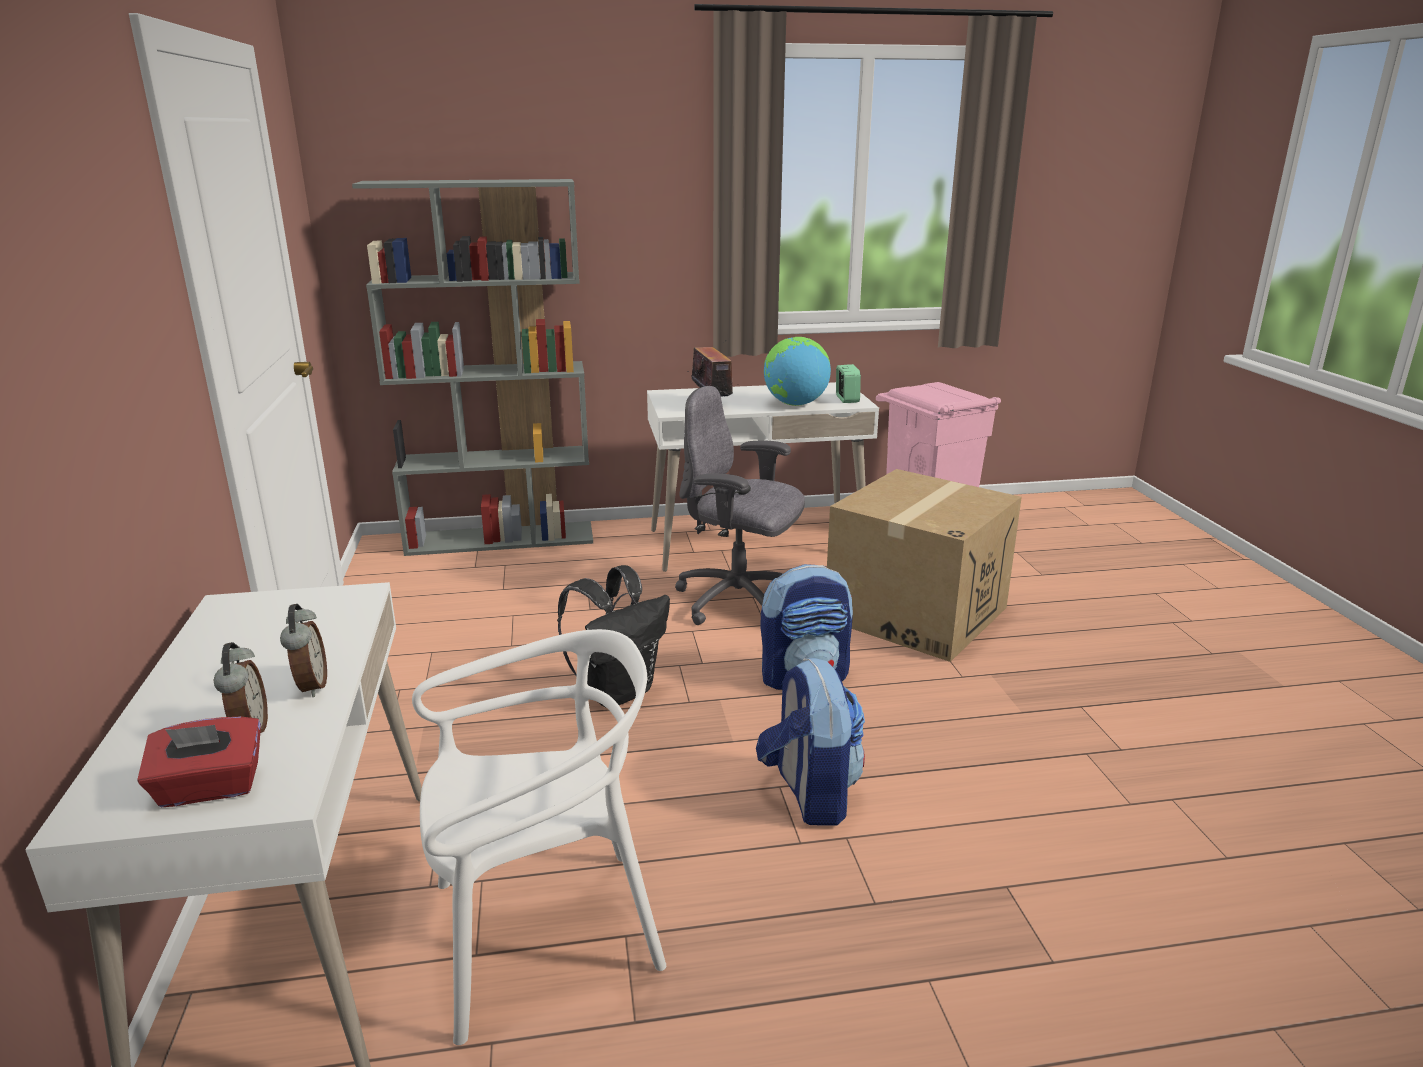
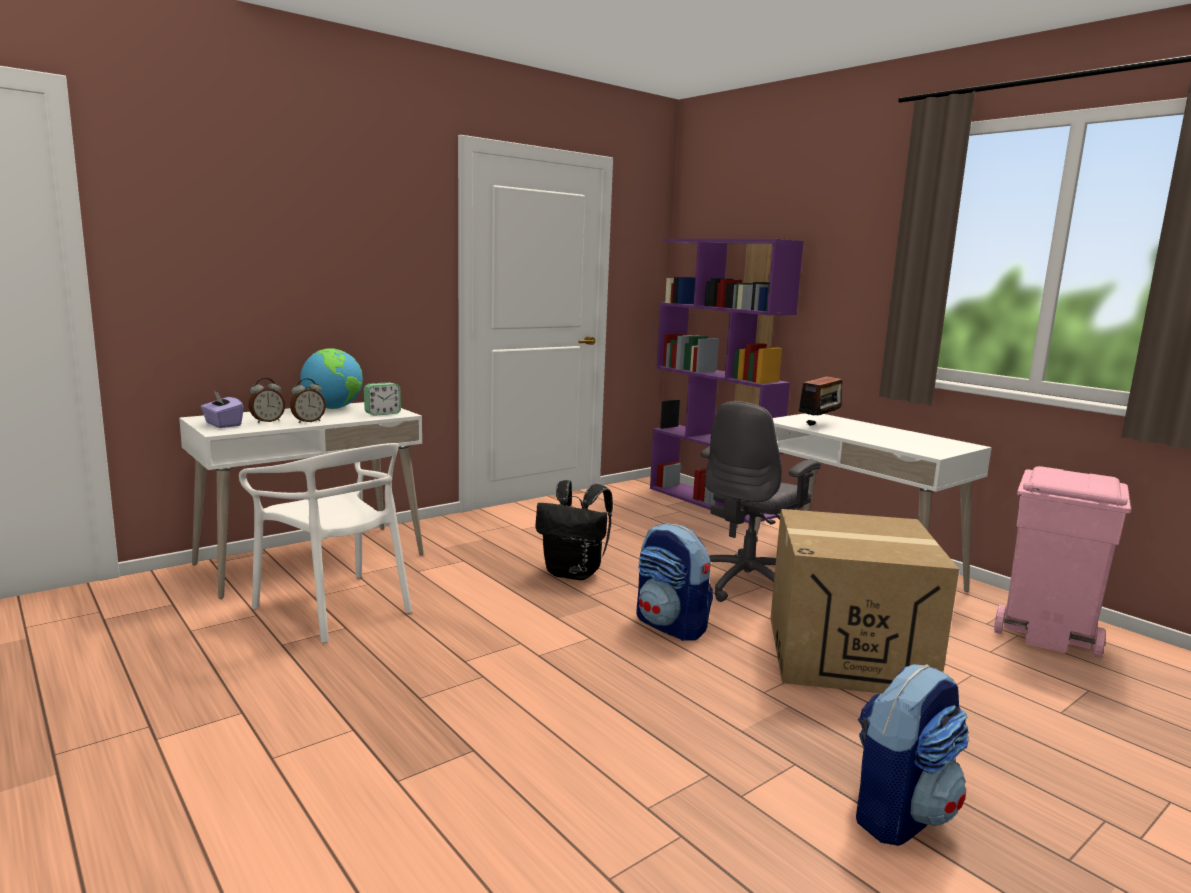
camera: 60 degrees right, 10 degrees down
red tissue box [137,717,261,807] -> purple tissue box [201,391,244,428]
grey bookcase [352,179,593,556] -> purple bookcase [650,239,804,523]
grey office chair [675,386,805,625] -> grey office chair turned 135 degrees counterclockwise [701,401,821,602]
backpack [756,658,865,826] -> backpack moved to [856,664,969,846]
globe [764,337,831,406] -> globe moved to [300,348,363,409]
alarm clock [836,364,861,403] -> alarm clock moved to [364,383,401,416]

